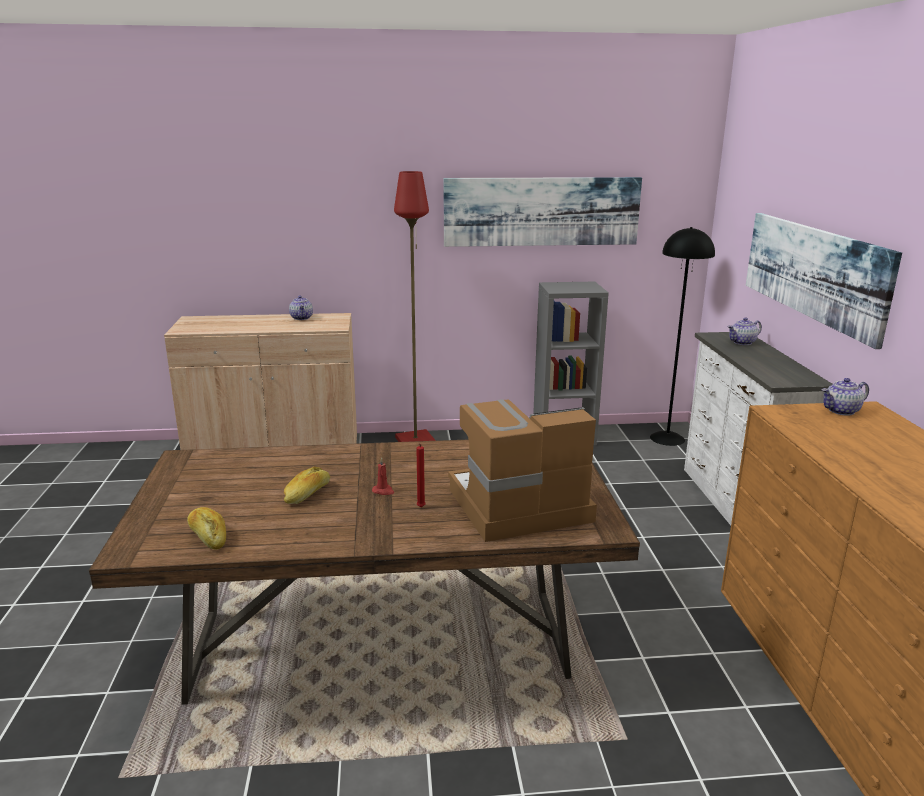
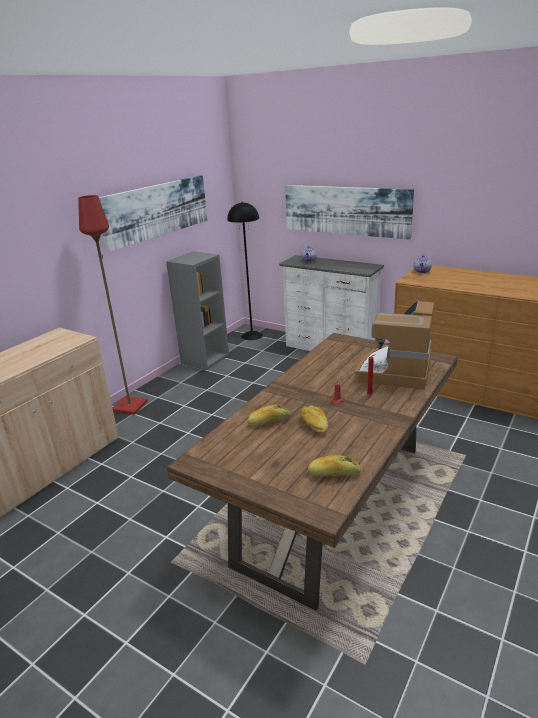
camera: 50 degrees left, 5 degrees up
teapot [289,296,313,320] -> none
none -> bread [247,405,290,426]

